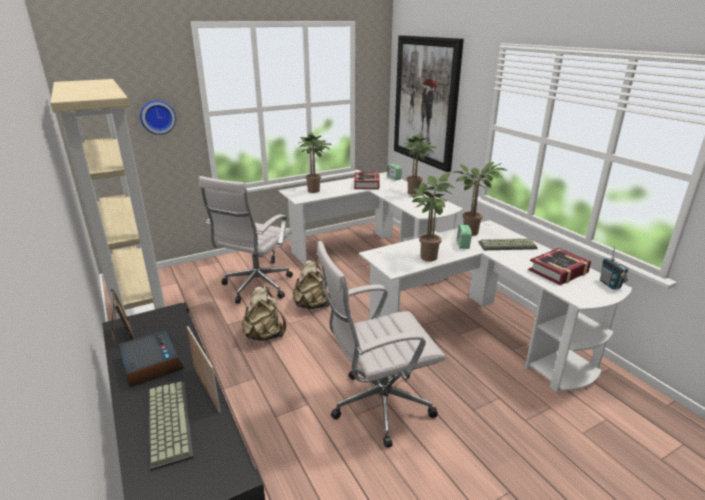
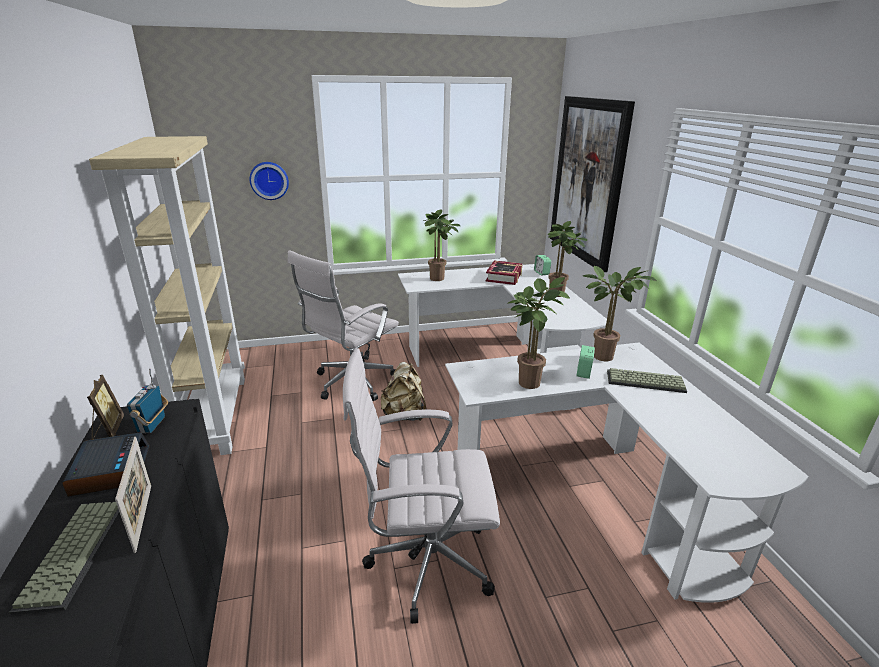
camera: 15 degrees right, 0 degrees up
beige backpack [242,287,286,341] -> none
book [528,248,591,285] -> none
radio [600,246,628,289] -> radio moved to [127,369,168,433]

